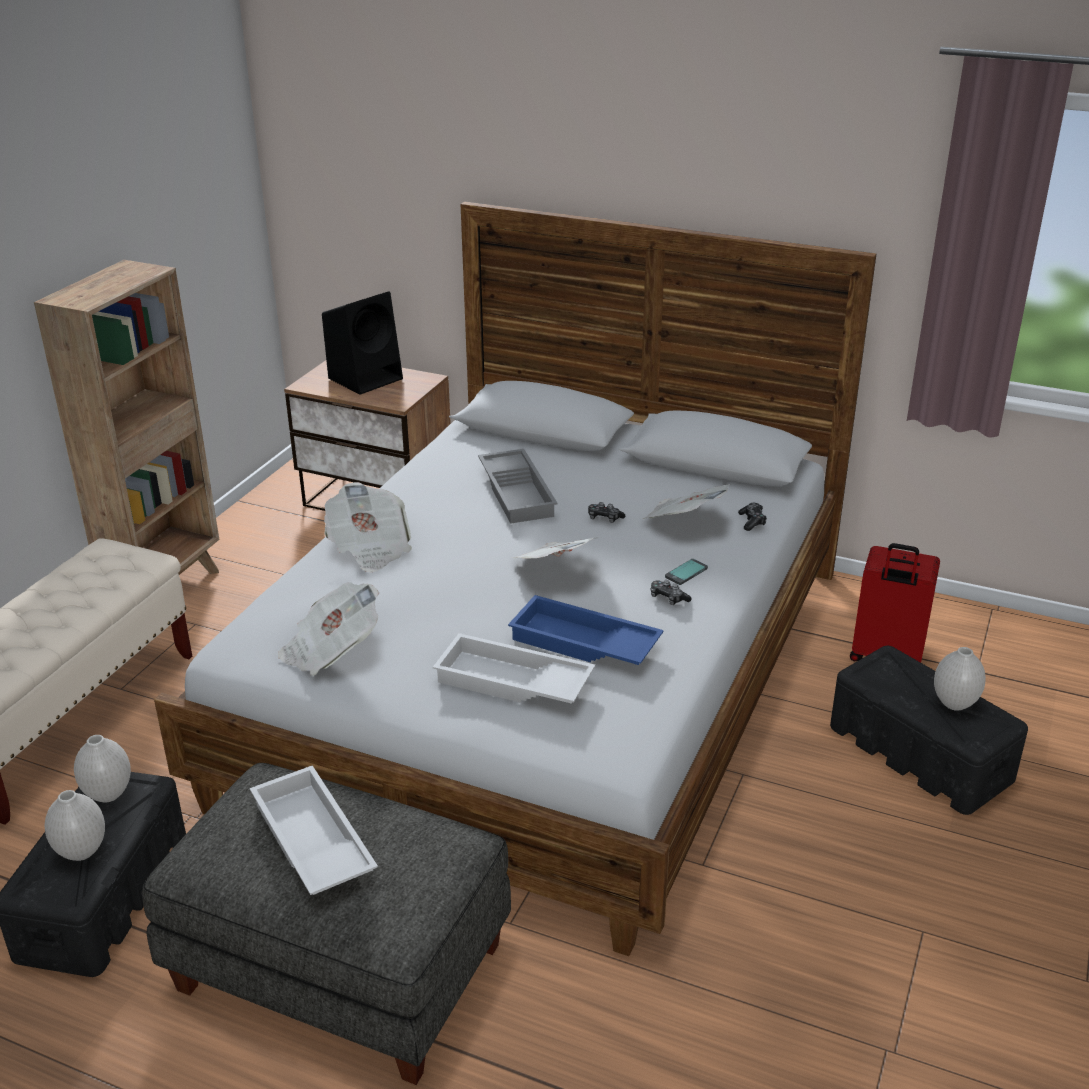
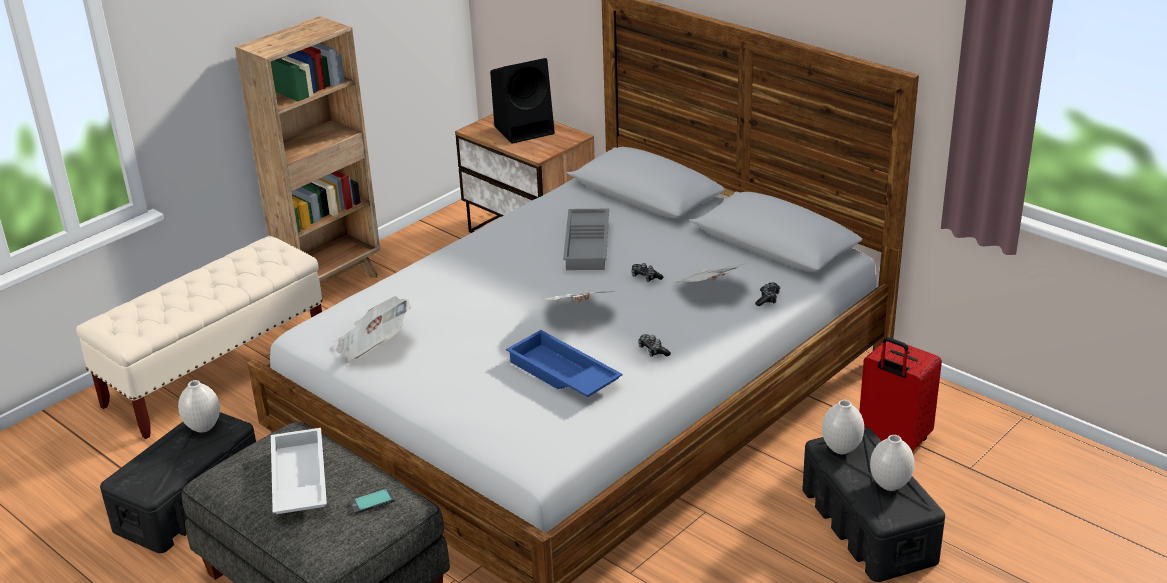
camera: 20 degrees right, 0 degrees up
white vase [44,790,105,861] -> white vase moved to [822,400,864,454]
newspaper [324,482,412,573] -> none
white tray [433,633,595,704] -> none
phone [665,559,708,585] -> phone moved to [349,488,395,514]

